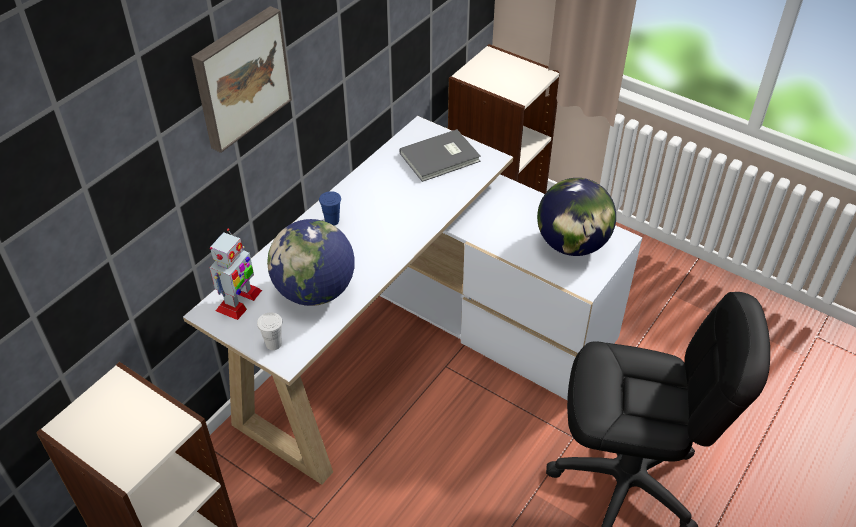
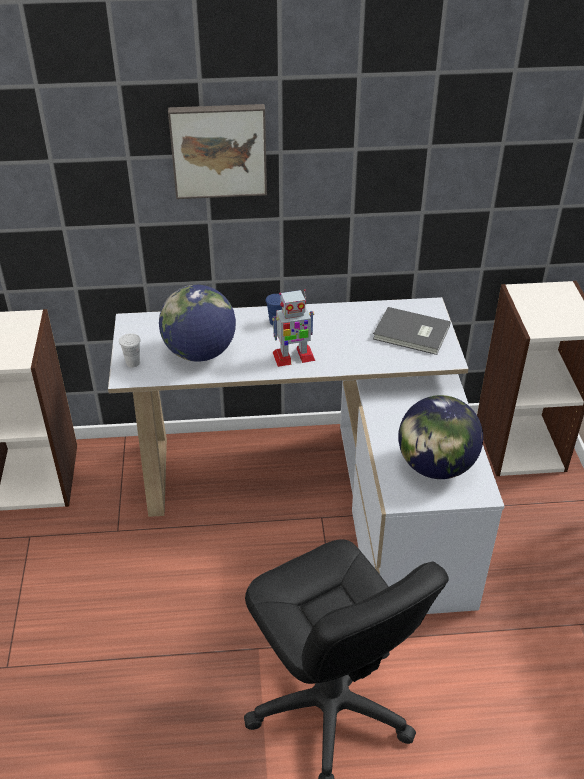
camera: 50 degrees right, 5 degrees down
toy robot [210,229,262,320] -> toy robot moved to [272,289,316,367]

